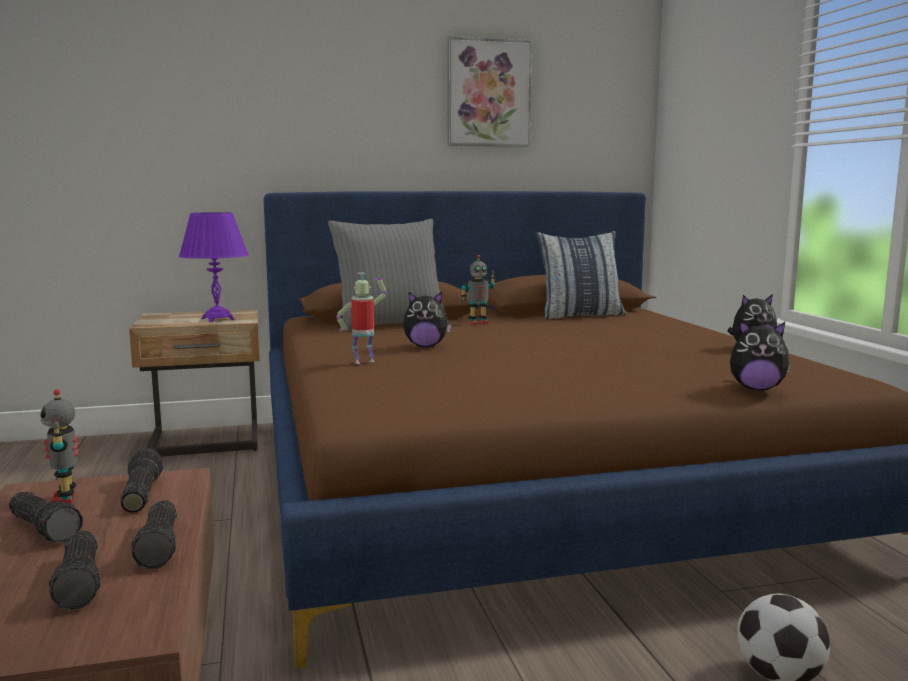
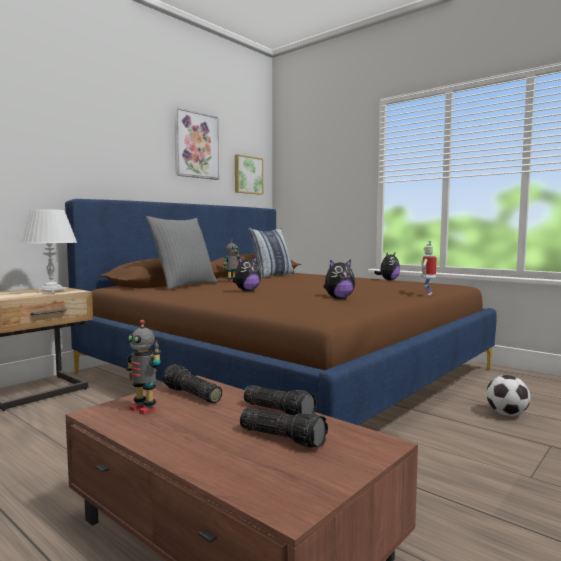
camera: 35 degrees left, 5 degrees down
flashlight [9,492,83,543] -> none
purple table lamp [179,212,249,322] -> white table lamp [20,209,77,294]
toy robot [336,273,387,364] -> toy robot moved to [421,241,437,295]
plush toy [730,320,791,390] -> plush toy moved to [323,259,355,299]
none -> picture [235,154,263,195]

